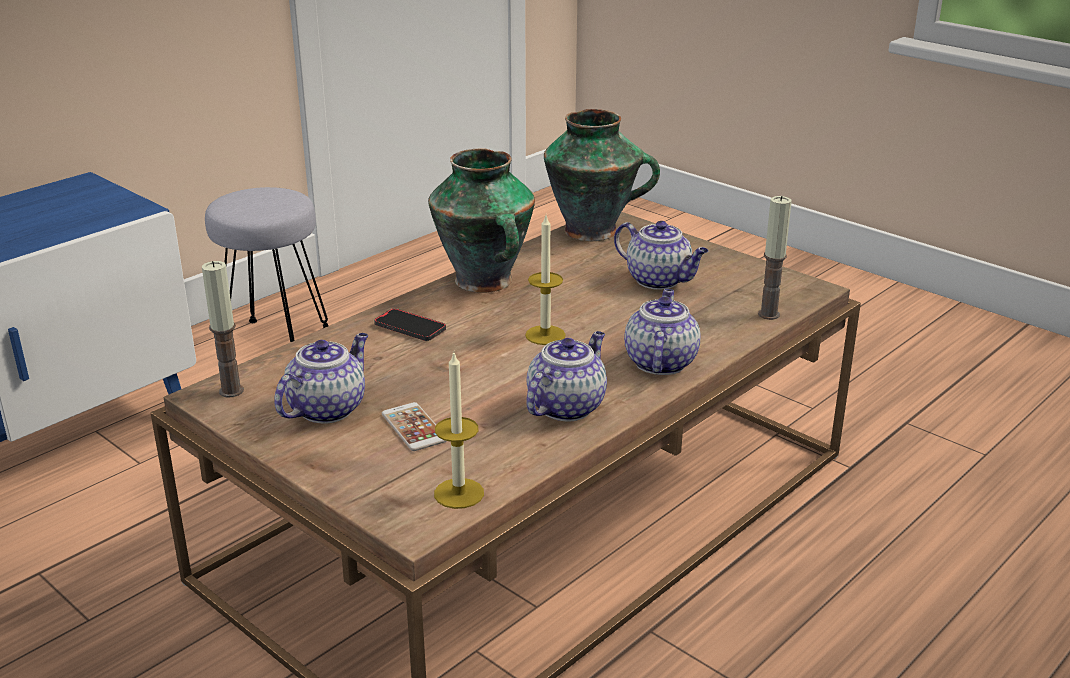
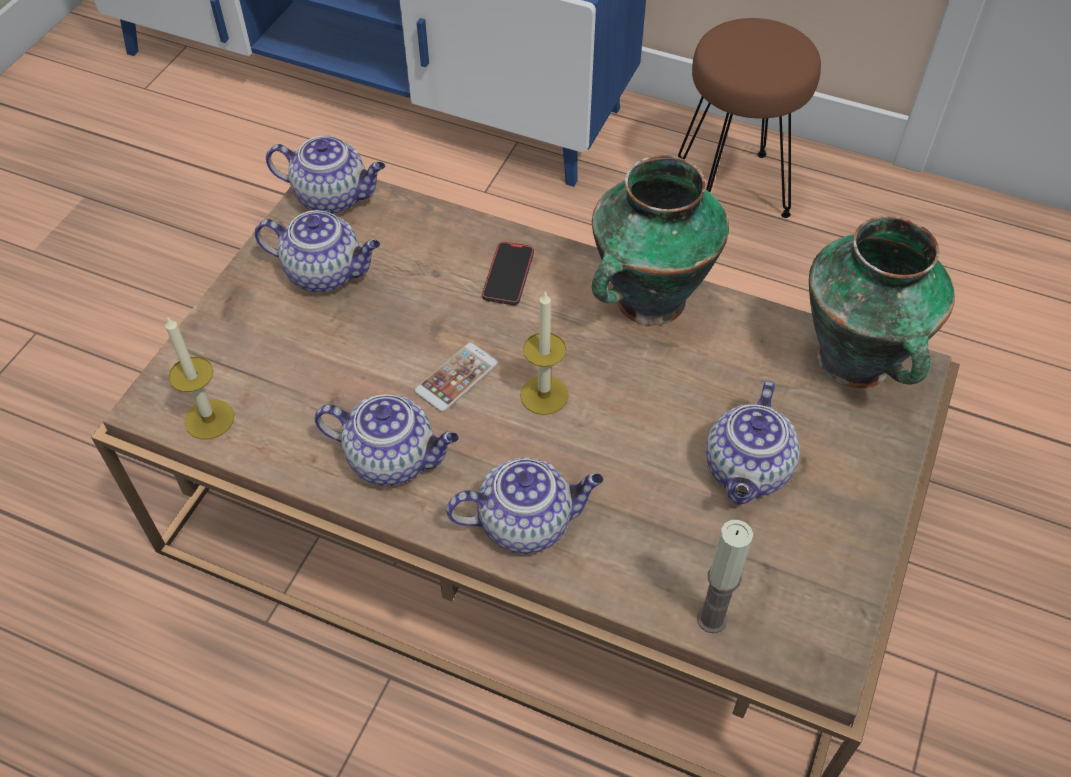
camera: 70 degrees right, 25 degrees up
candle [202,261,244,398] -> teapot [266,136,385,214]
grey stool [205,187,328,342] -> brown stool [678,18,821,218]
phone [382,402,447,451] -> phone moved to [414,343,498,412]

